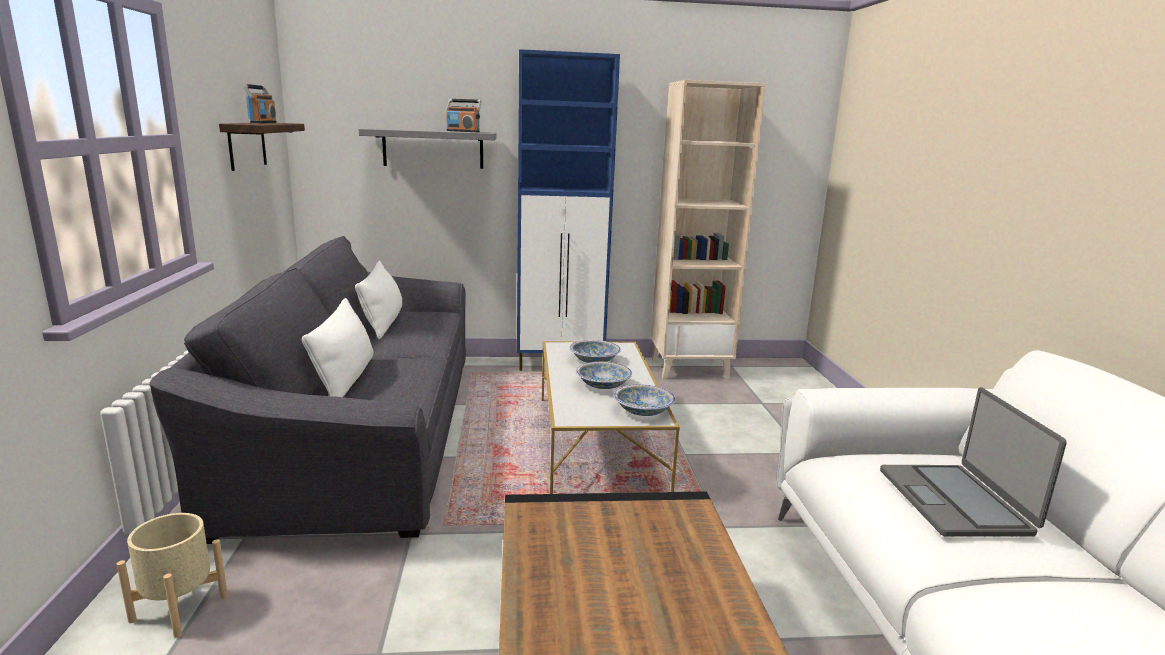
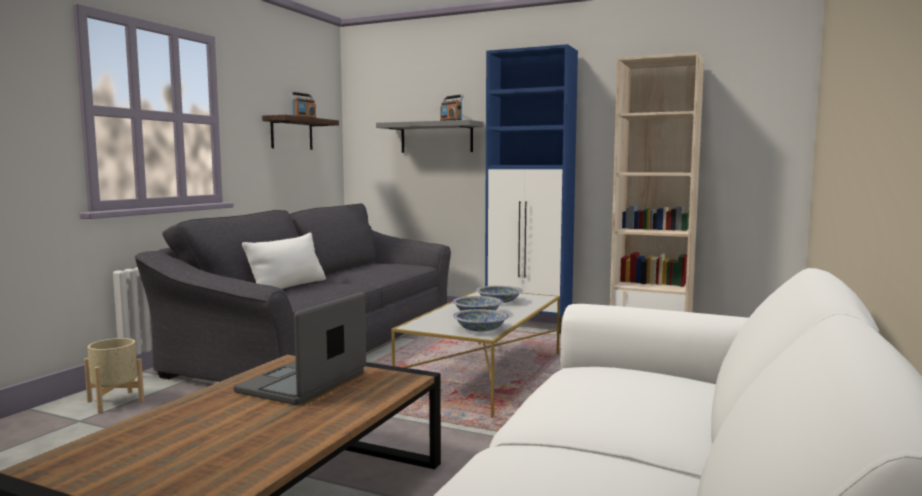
camera: 30 degrees right, 10 degrees down
white pillow [355,261,402,339] -> none
laptop [880,387,1067,537] -> laptop moved to [233,292,366,405]

